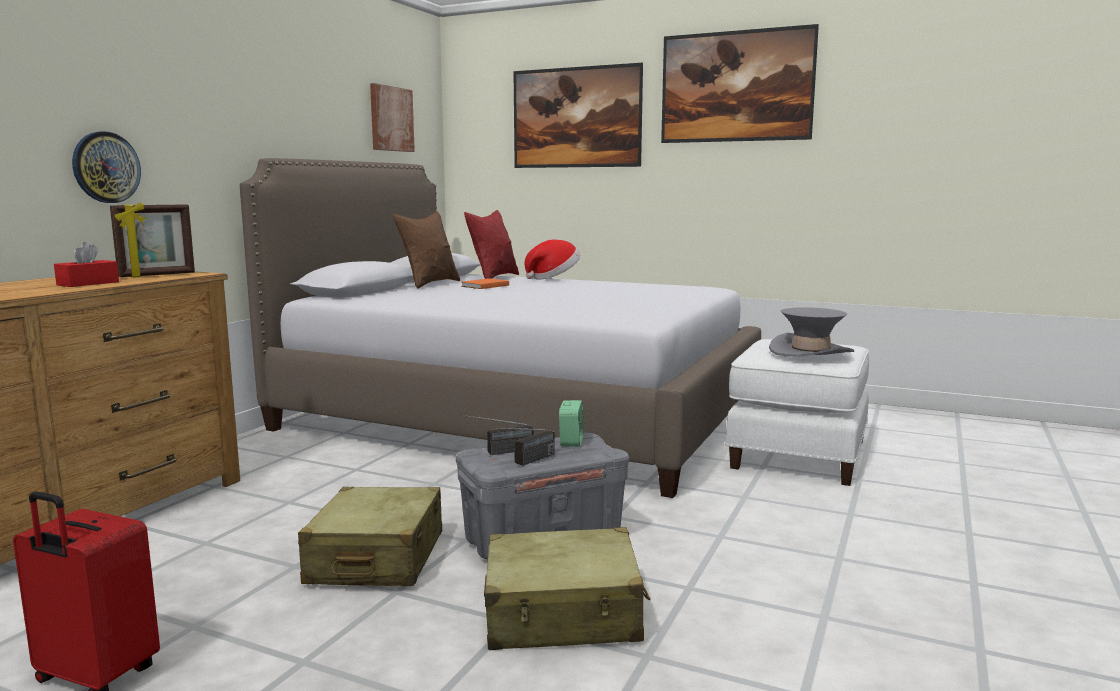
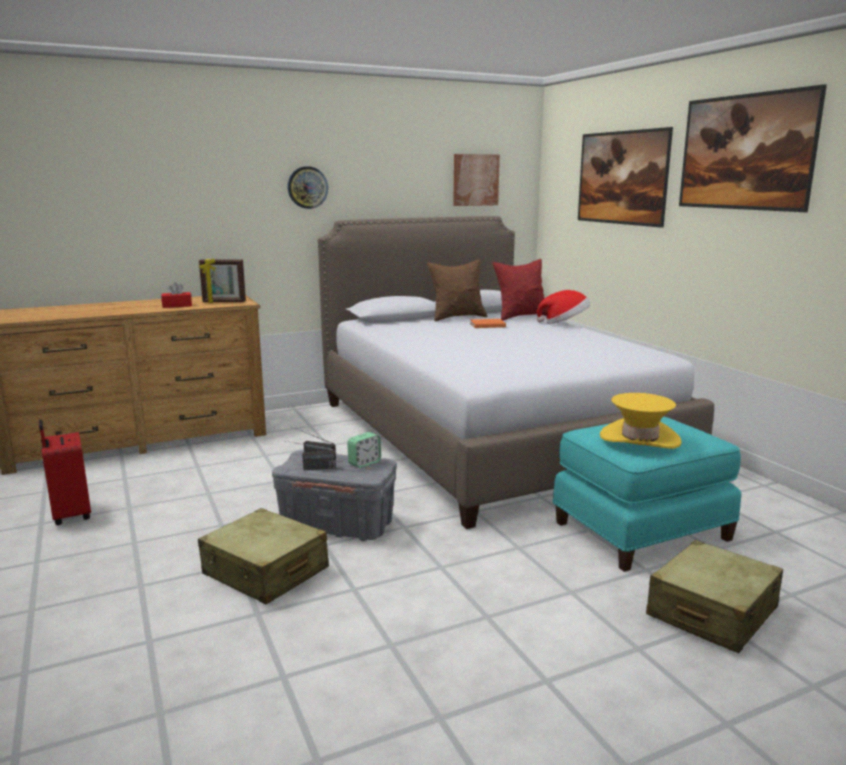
camera: 40 degrees right, 5 degrees up
wall clock [72,131,141,203] -> wall clock moved to [288,166,328,209]
beige suitcase [298,487,442,586] -> beige suitcase moved to [646,540,783,653]
white ottoman [724,339,869,486] -> turquoise ottoman [552,416,741,572]
grey hat [769,307,854,357] -> yellow hat [600,393,682,449]

